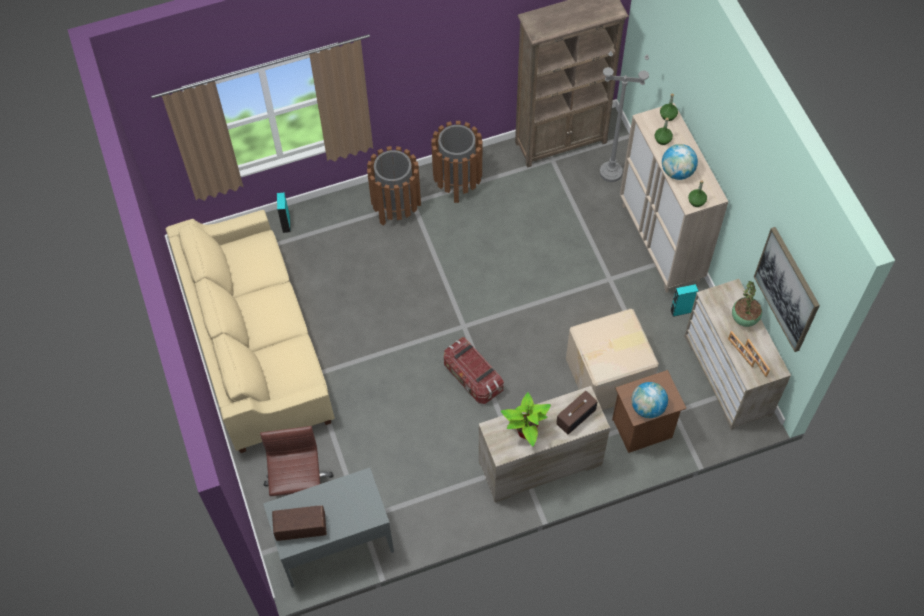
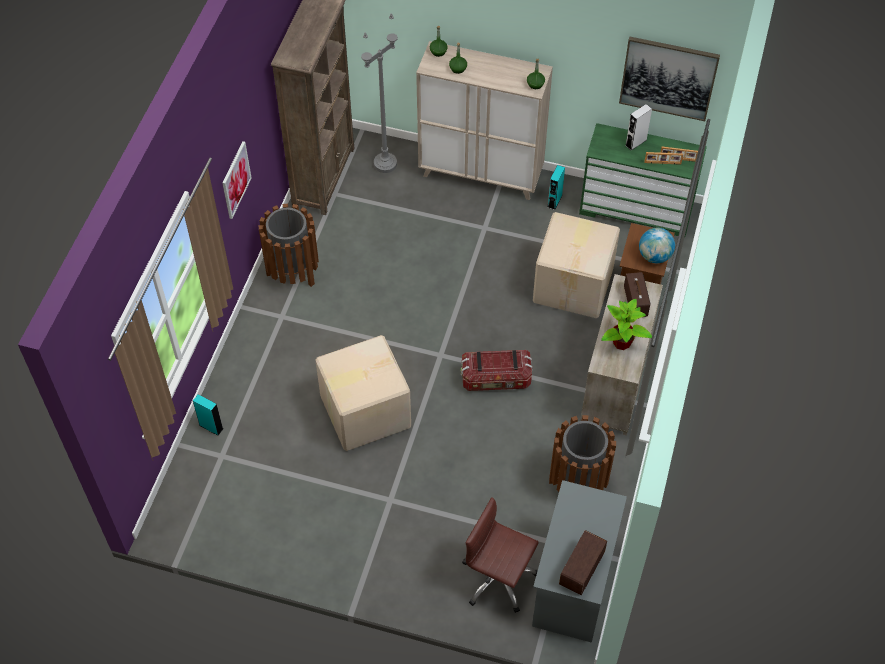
camera: 55 degrees left, 5 degrees down
beige sofa [166,210,335,453] -> none
brown trash can [367,146,421,226] -> brown trash can moved to [549,415,616,492]
globe [662,144,698,180] -> none
beige dresser [684,279,791,430] -> green dresser [579,123,707,238]
potted plant [732,281,762,327] -> white speaker [625,104,652,151]
none -> picture [222,141,252,219]
none -> cardboard box [315,335,411,451]

